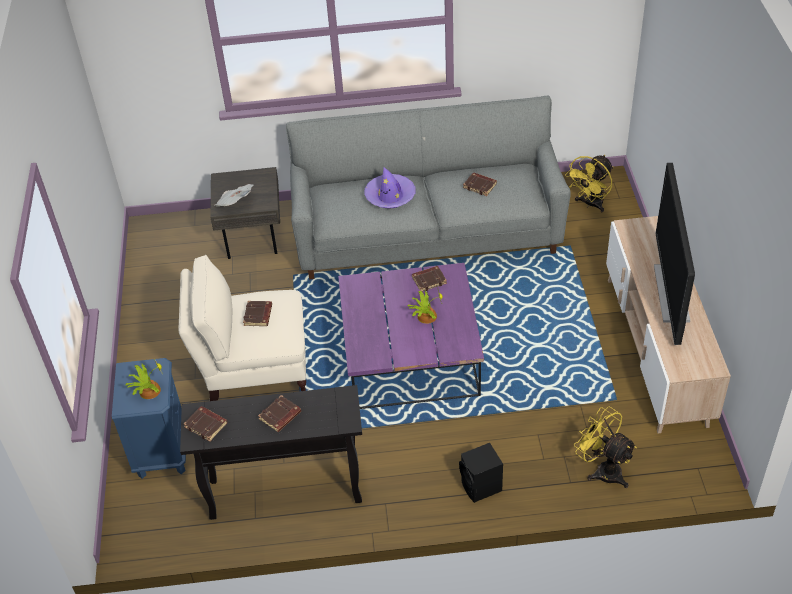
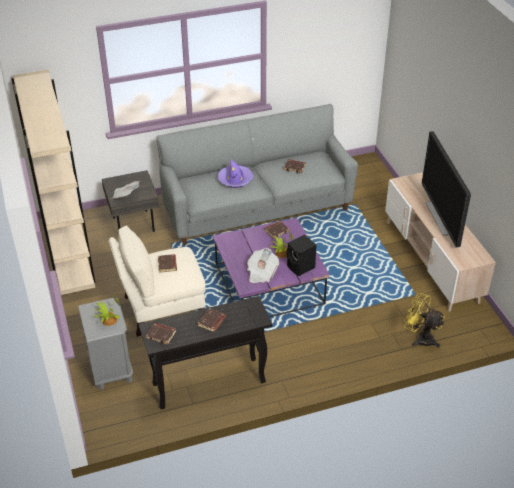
camera: 15 degrees left, 5 degrees down
blue nightstand [112,358,186,479] -> grey nightstand [78,298,133,390]
black speaker [459,443,503,503] -> black speaker moved to [286,235,316,276]
yellow fan [565,155,613,212] -> none
none -> beige bookcase [11,69,95,295]
none -> newspaper [247,248,279,283]

